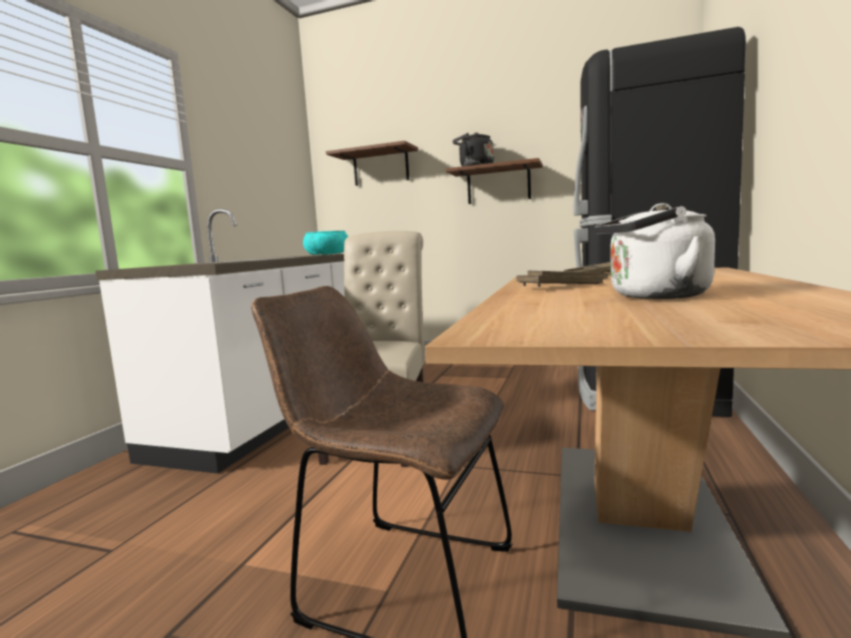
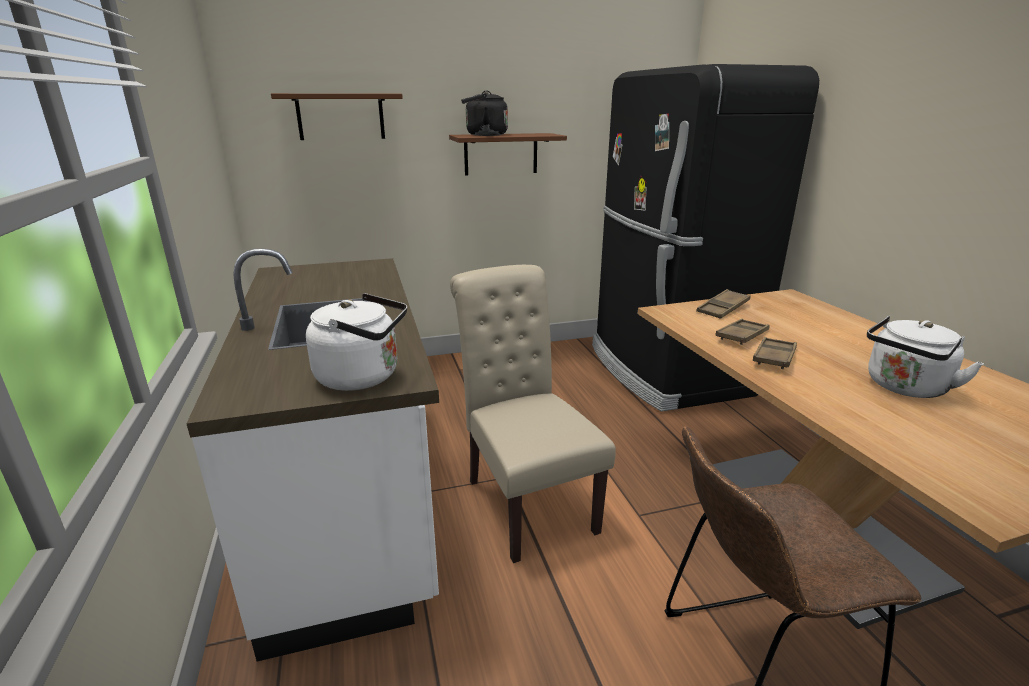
camera: 35 degrees left, 15 degrees up
turquoise bowl [303,231,348,255] -> none
none -> white kettle [306,293,407,391]

